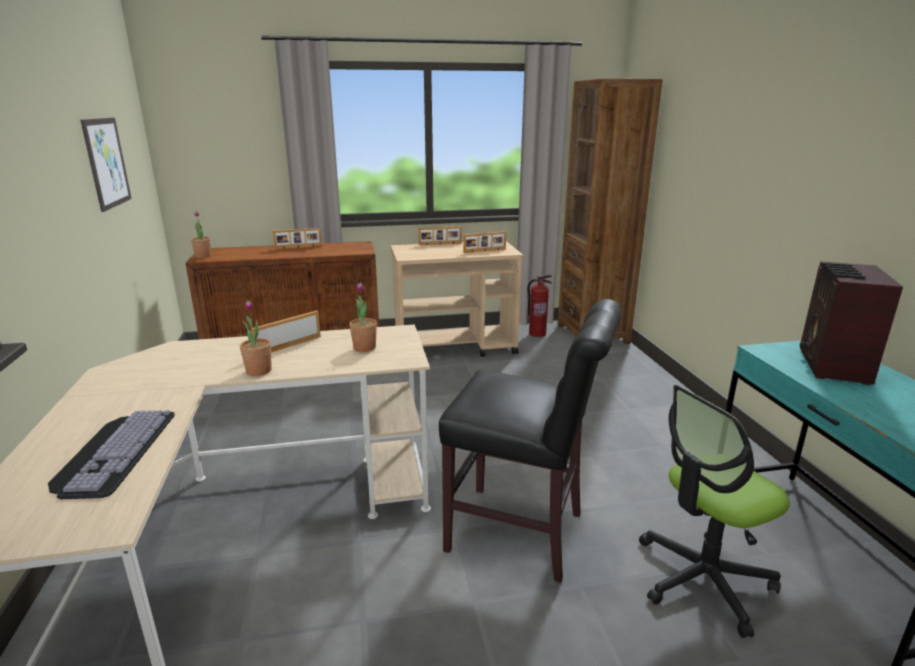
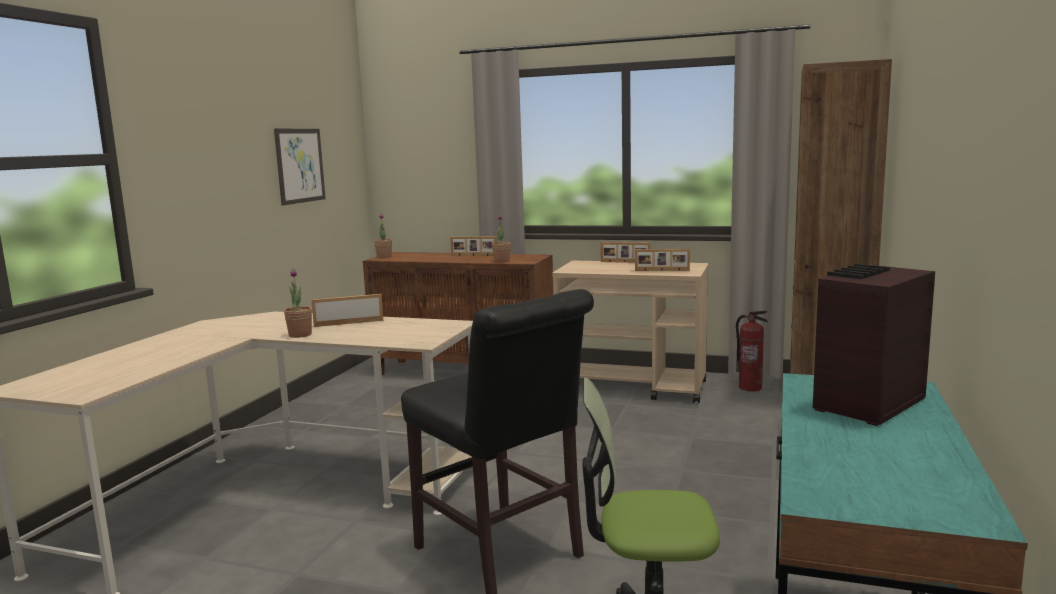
camera: 30 degrees right, 10 degrees down
keyboard [48,410,174,499] -> none
potted plant [349,282,377,352] -> potted plant moved to [492,214,511,263]

